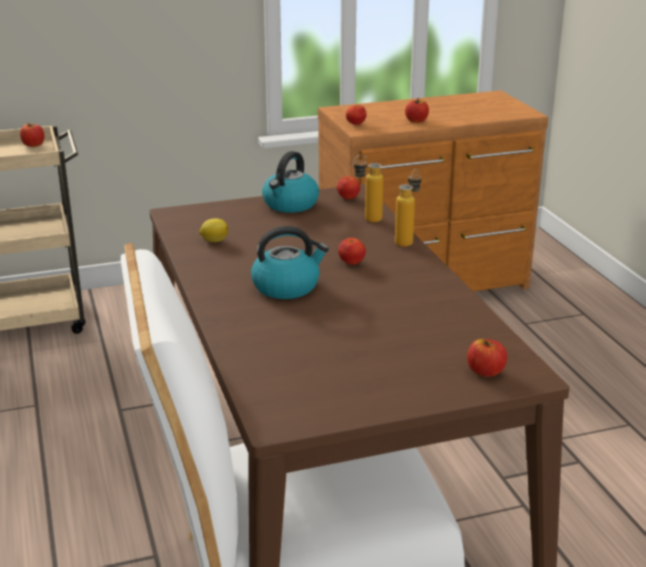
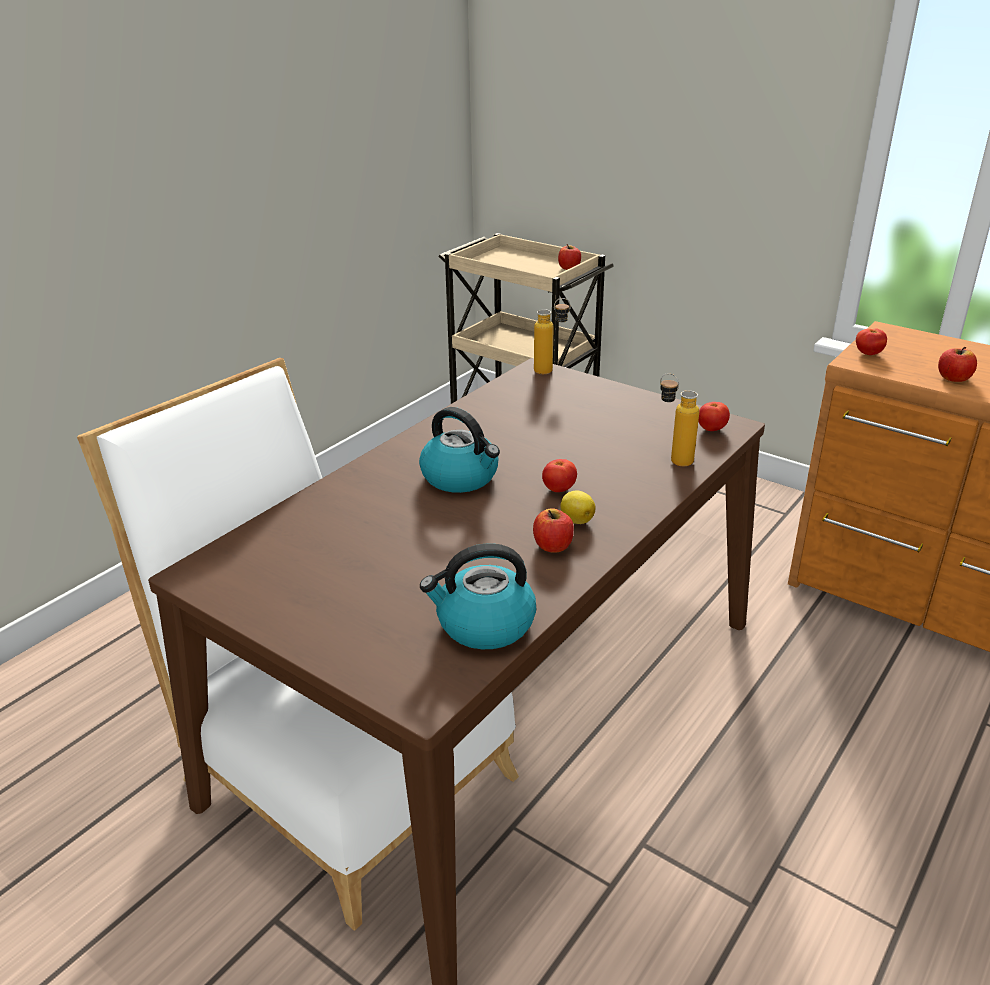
camera: 55 degrees right, 5 degrees up
lemon [199,218,228,242] -> lemon moved to [560,490,596,524]
kettle [262,151,319,213] -> kettle moved to [420,543,536,649]
bottle [395,168,422,247] -> bottle moved to [534,298,571,374]
apple [467,339,507,377] -> apple moved to [533,509,574,553]

